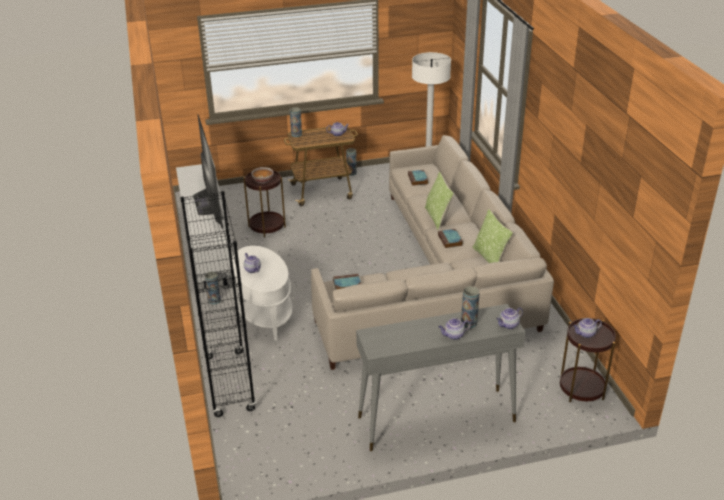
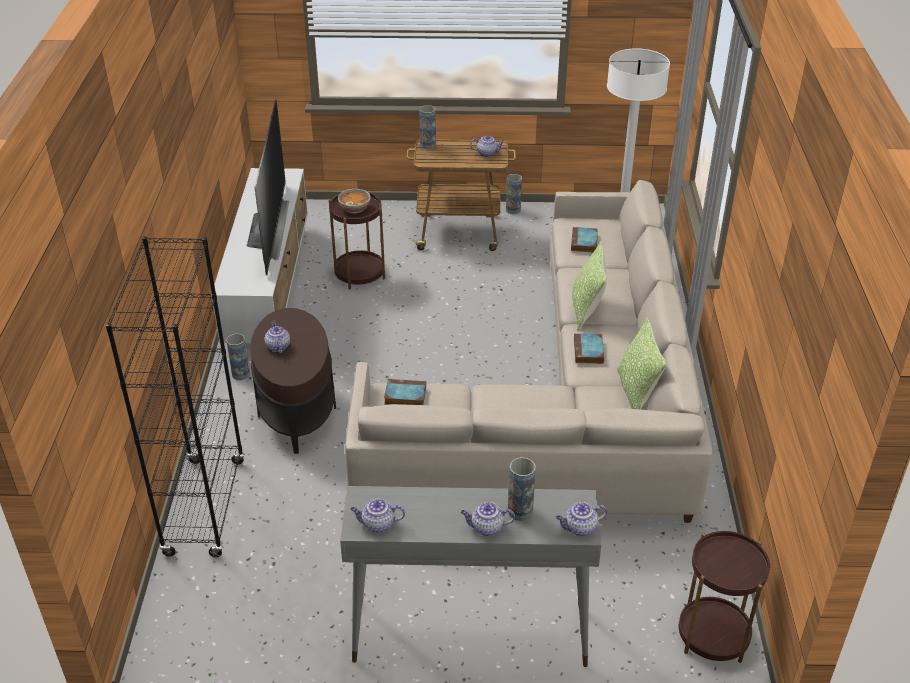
camera: 15 degrees right, 5 degrees up
white side table [231,246,293,341] -> brown side table [251,308,336,454]
teapot [573,318,602,338] -> teapot moved to [350,499,405,533]

